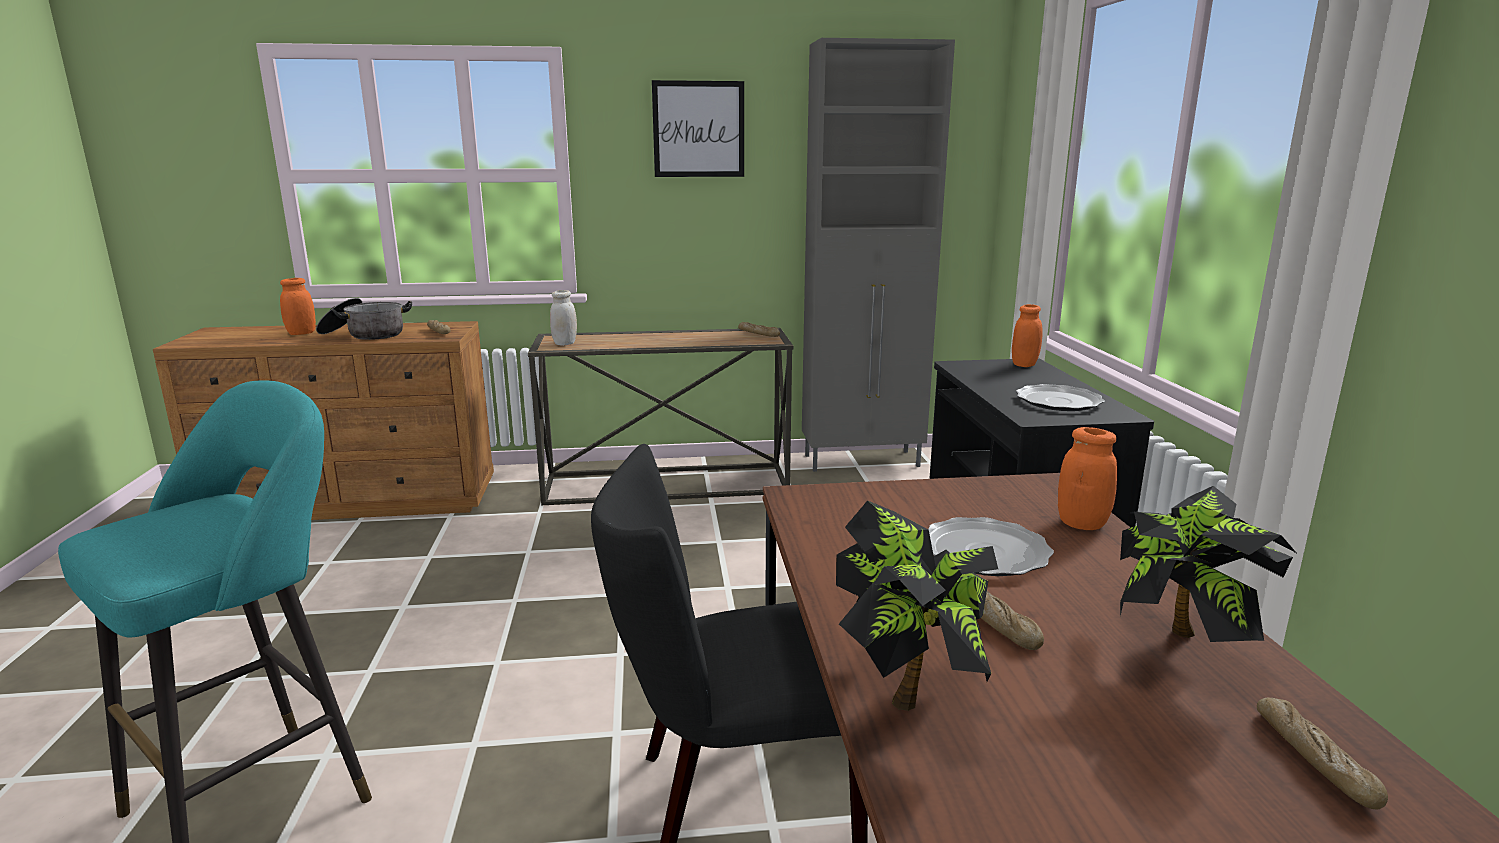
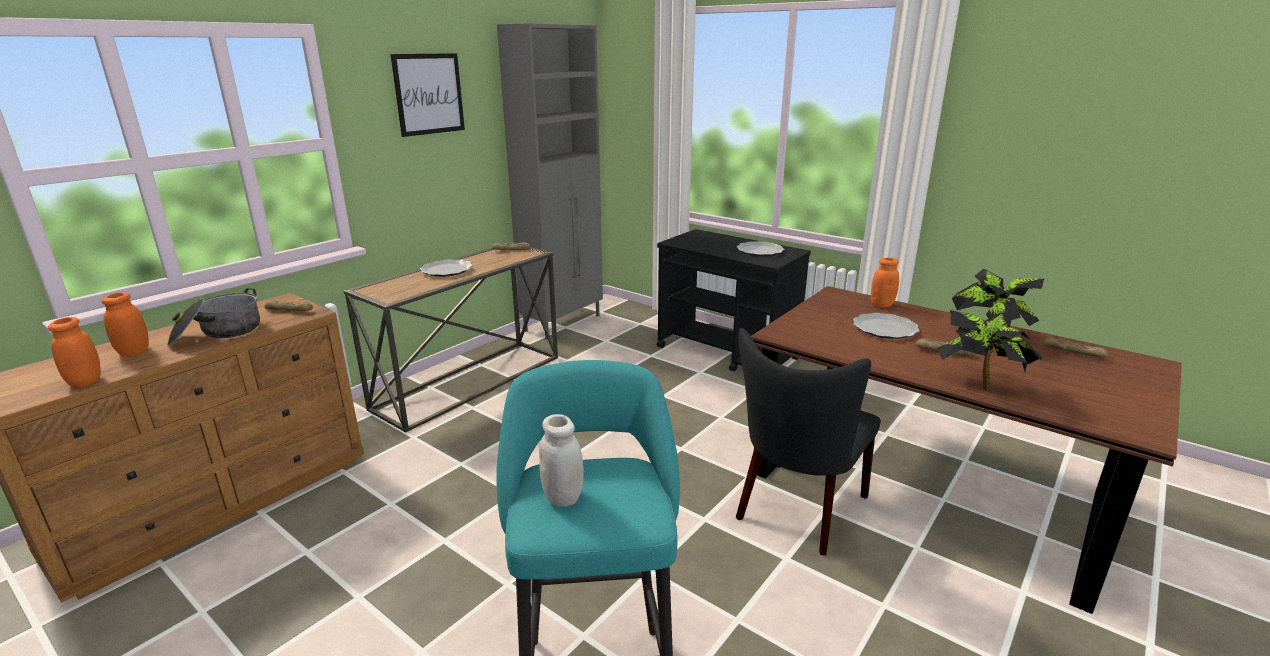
camera: 45 degrees left, 5 degrees up
white jar [550,290,577,346] -> white jar moved to [539,414,583,507]
orange jar [1012,304,1043,367] -> orange jar moved to [48,317,101,387]
none -> plate [420,259,473,277]

